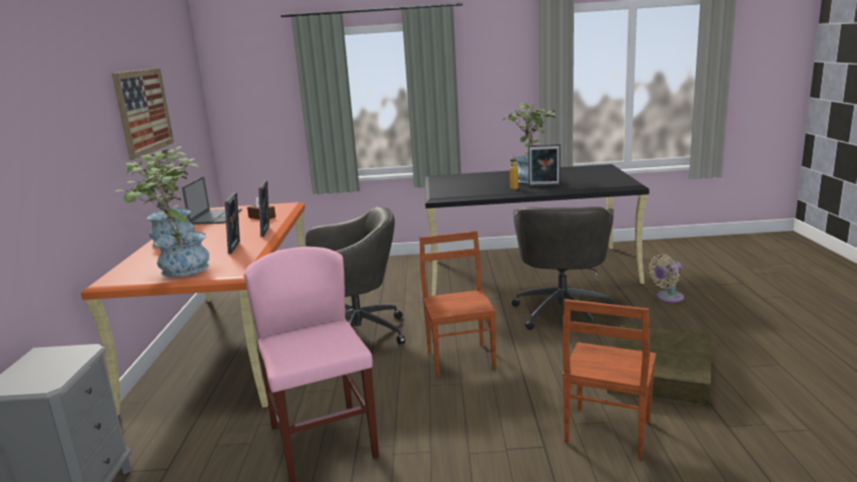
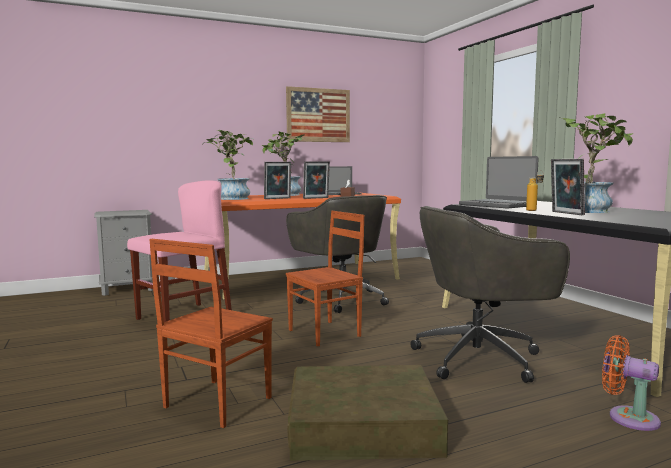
camera: 65 degrees right, 10 degrees down
brown chair [562,299,656,459] -> brown chair turned 60 degrees counterclockwise [149,239,273,428]
beige fan [649,254,684,302] -> orange fan [602,335,661,431]
none -> laptop [459,156,539,209]

